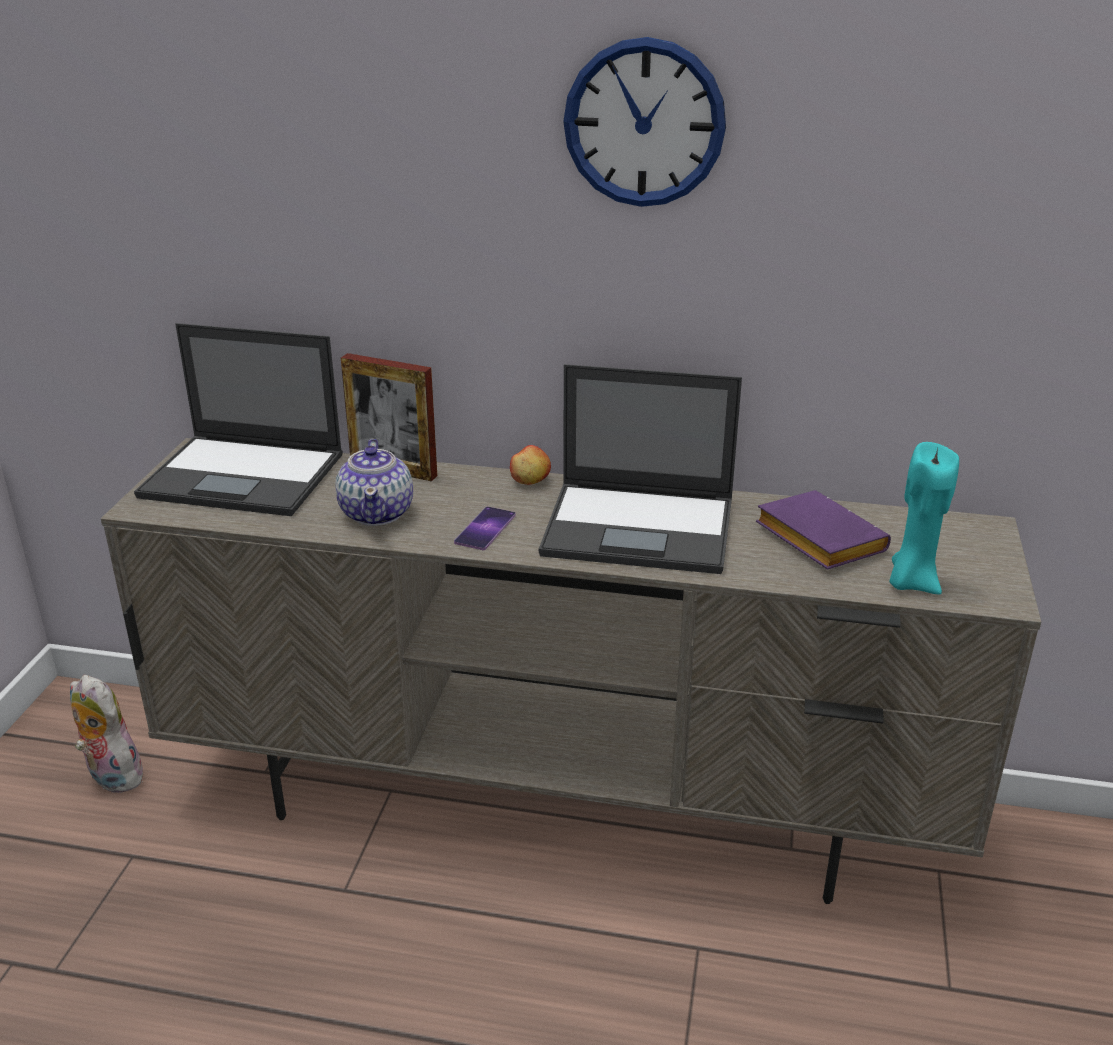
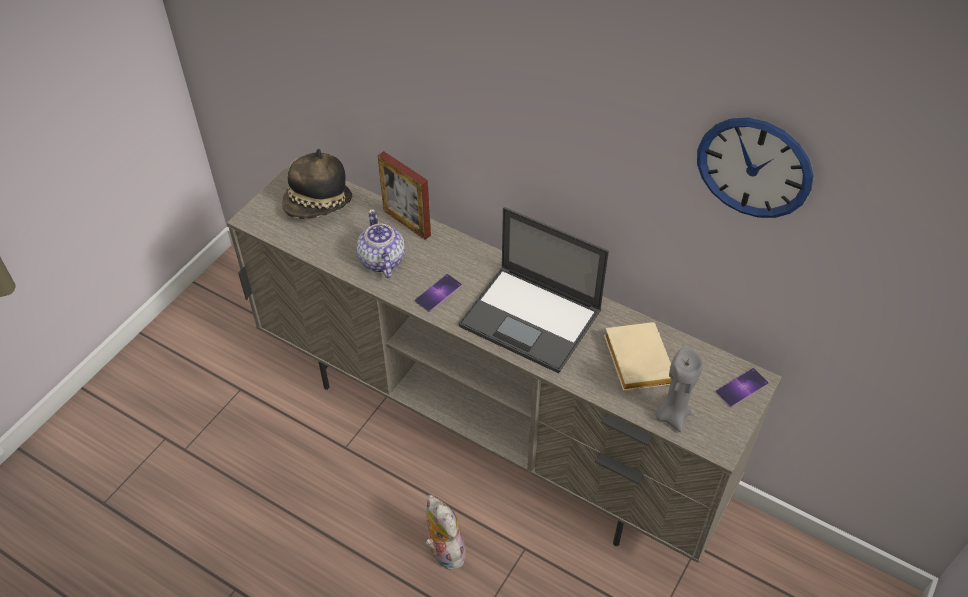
camera: 20 degrees right, 20 degrees up
plush toy [70,675,143,793] -> plush toy moved to [425,495,466,570]
laptop [134,323,343,516] -> hat [282,149,352,219]
teapot [335,439,413,526] -> teapot turned 150 degrees clockwise [357,209,405,278]
apple [510,445,551,485] -> none
wall clock [563,37,726,207] -> wall clock moved to [697,118,813,218]
purple book [756,490,891,570] -> beige book [604,322,672,391]
turquoise candle [890,442,959,595] -> grey candle [656,348,703,432]
none -> phone [716,368,768,407]

